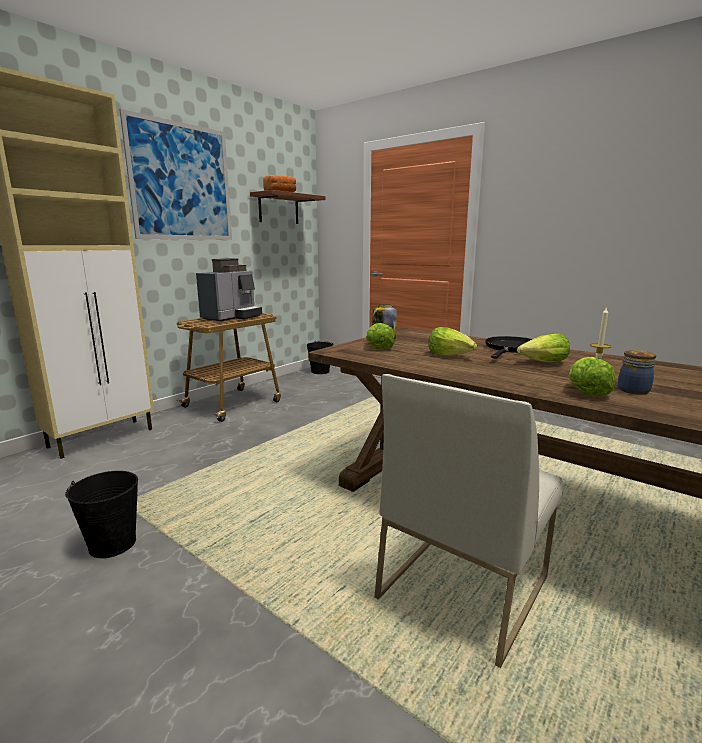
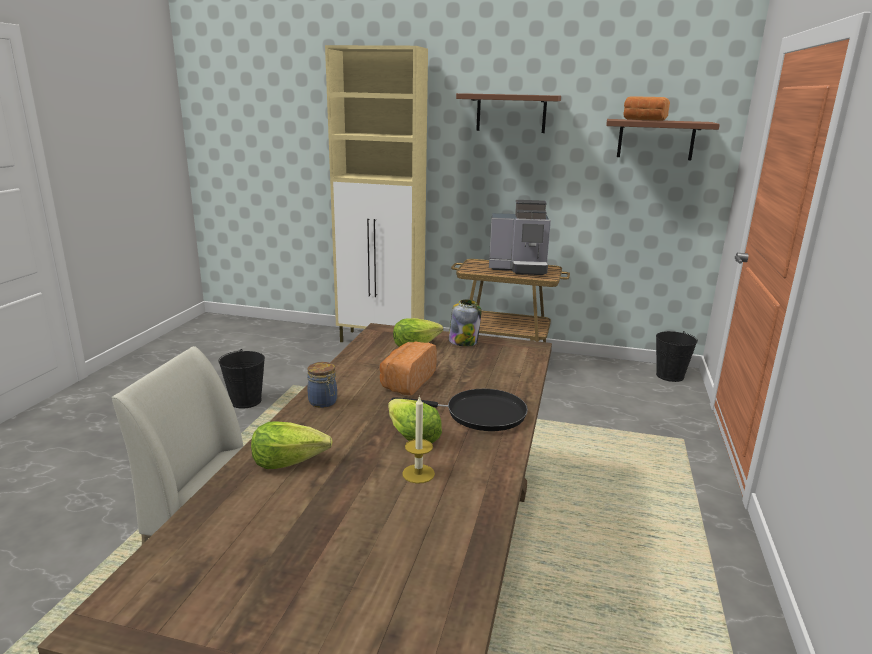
camera: 65 degrees right, 5 degrees up
picture [119,109,232,240] -> brown shelf [456,93,561,133]
lettuce [428,327,477,356] -> bread [380,341,437,395]
jar [618,350,656,395] -> jar moved to [307,362,337,408]

